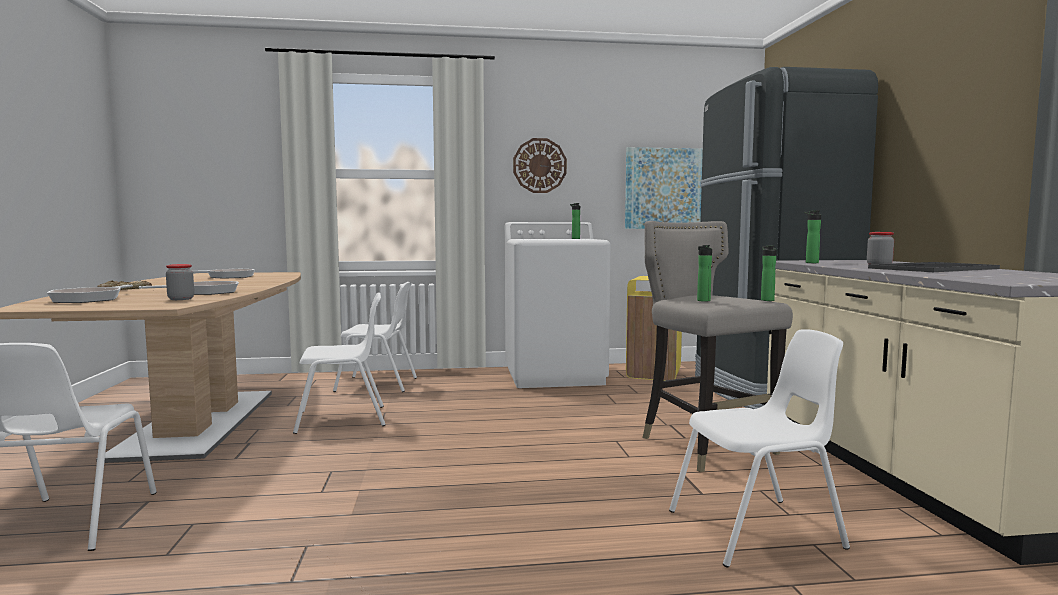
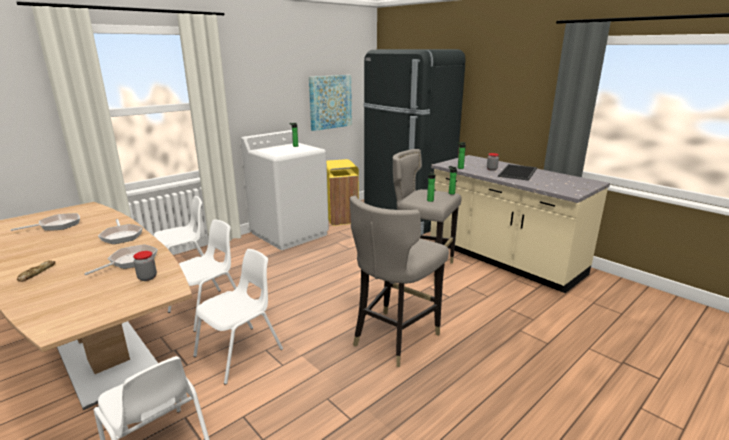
camera: 35 degrees left, 15 degrees up
frying pan [47,284,133,303] -> frying pan moved to [98,219,143,244]
wall clock [513,138,567,193] -> none
white chair [669,329,850,568] -> white chair moved to [193,249,283,385]
none -> grey stool [350,196,449,367]

